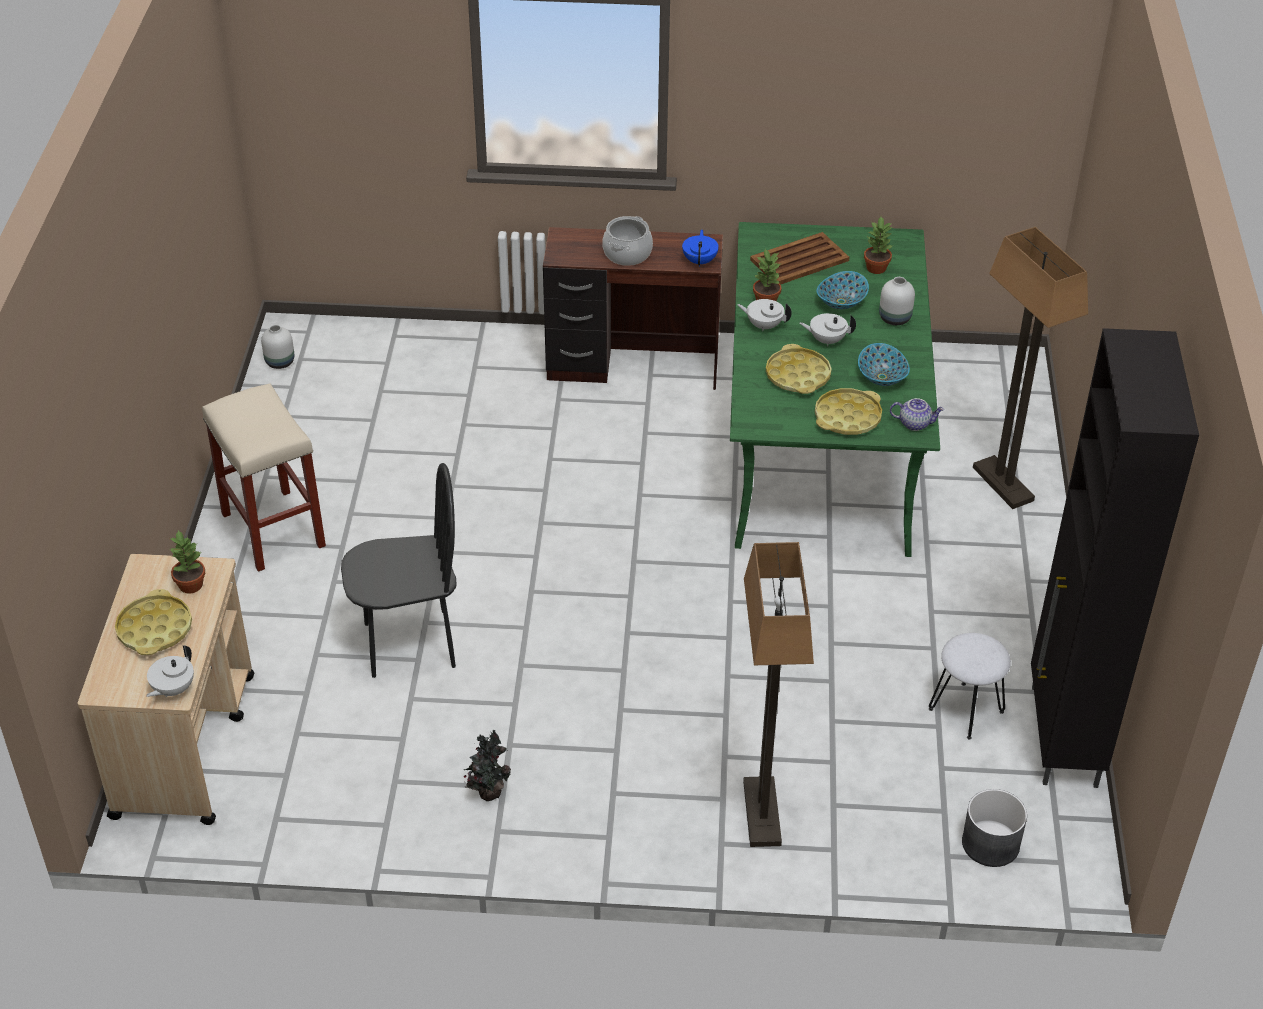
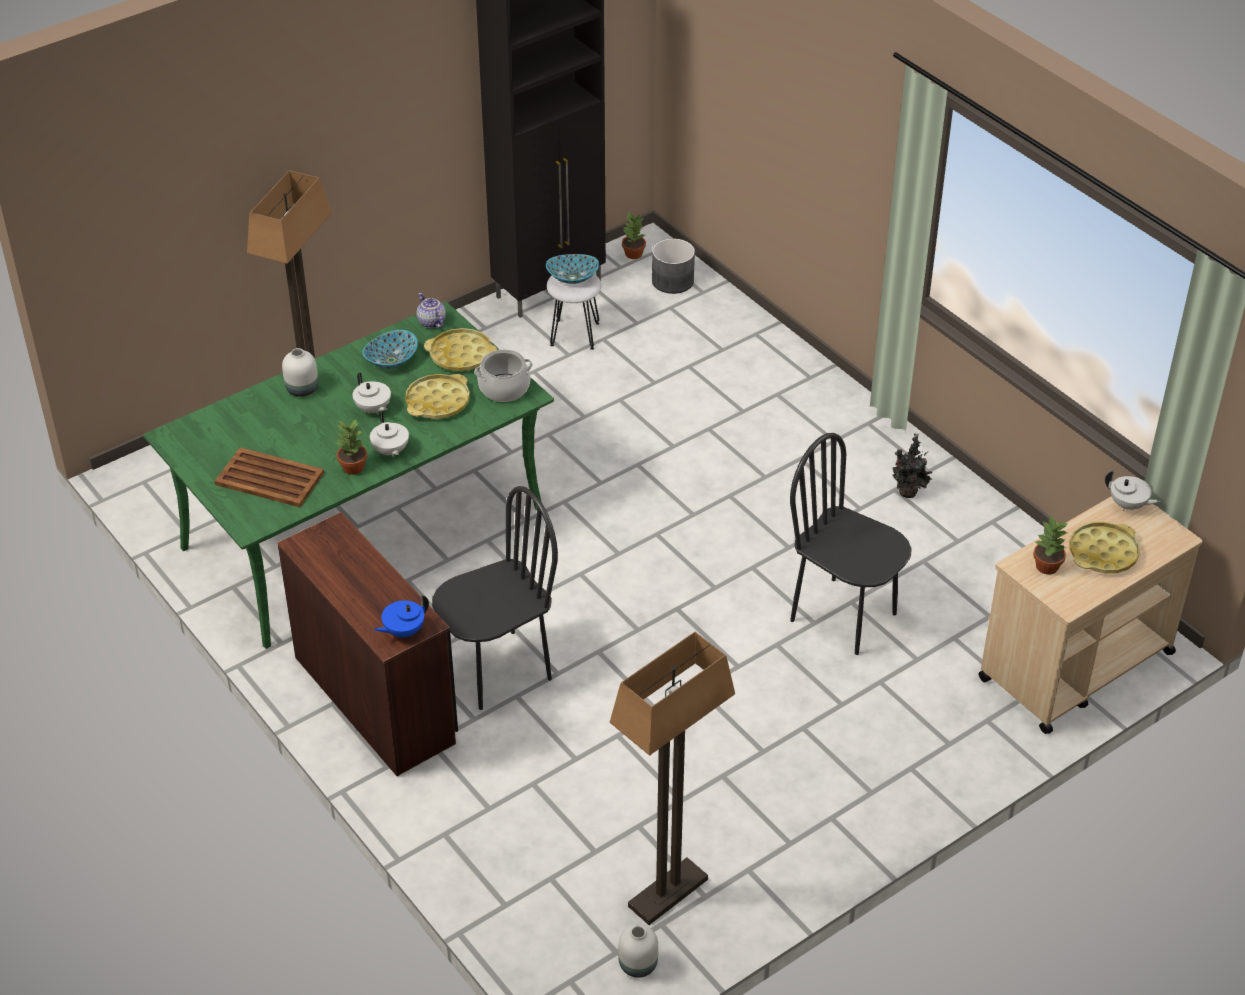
camera: 130 degrees left, 0 degrees up
white teapot [146,645,194,697] -> white teapot turned 45 degrees clockwise [1105,470,1161,511]
beige stool [202,383,326,572] -> none
cooking pot [602,216,653,266] -> cooking pot moved to [474,349,533,402]
blue teapot [682,230,719,267] -> blue teapot moved to [374,595,429,637]
floor lamp [743,542,814,847] -> floor lamp moved to [610,632,735,925]
bowl [816,271,869,309] -> bowl moved to [546,254,599,284]
potted plant [864,217,892,274] -> potted plant moved to [622,212,646,259]
none -> black chair [432,486,558,710]

